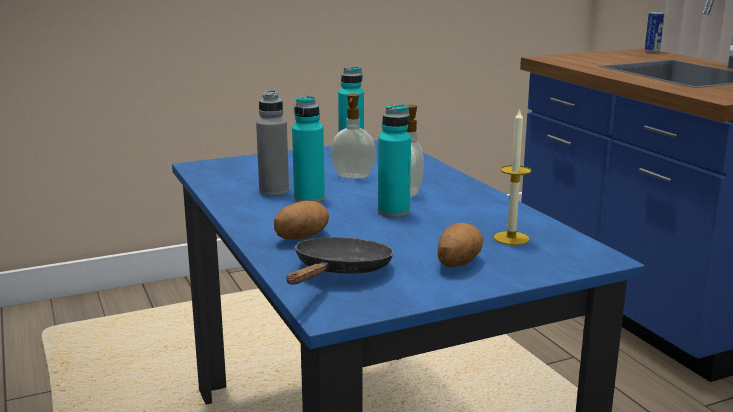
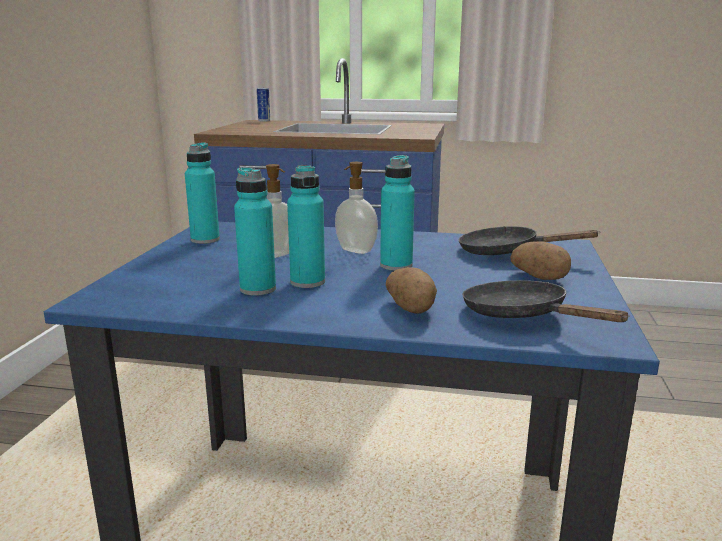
camera: 55 degrees left, 0 degrees up
grey bottle [256,90,289,196] -> turquoise bottle [234,167,276,296]
candle [494,109,531,245] -> black frying pan [458,226,601,255]

